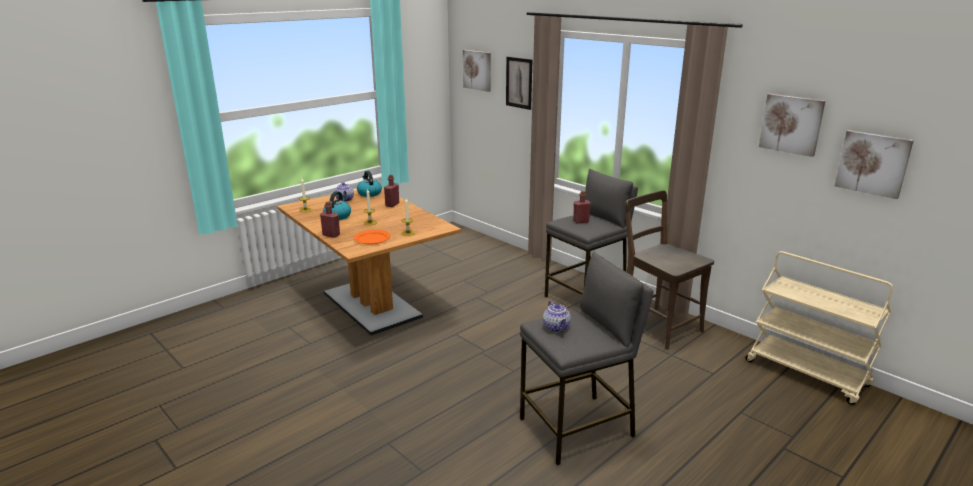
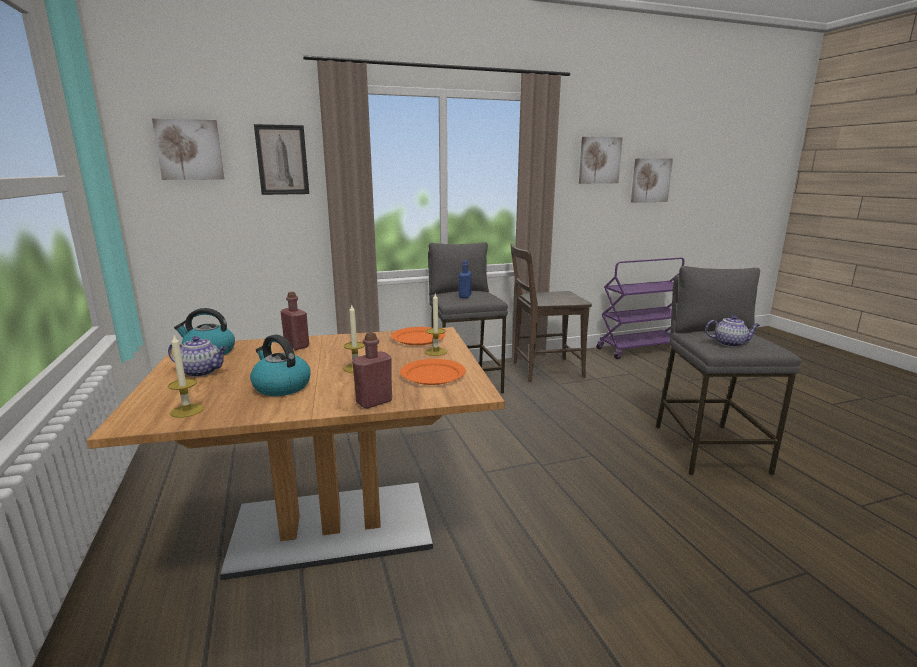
camera: 65 degrees left, 5 degrees down
red bottle [573,191,591,224] -> blue bottle [459,260,472,298]
beige cart [745,251,893,405] -> purple cart [596,257,685,359]
none -> orange plate [391,327,445,345]

